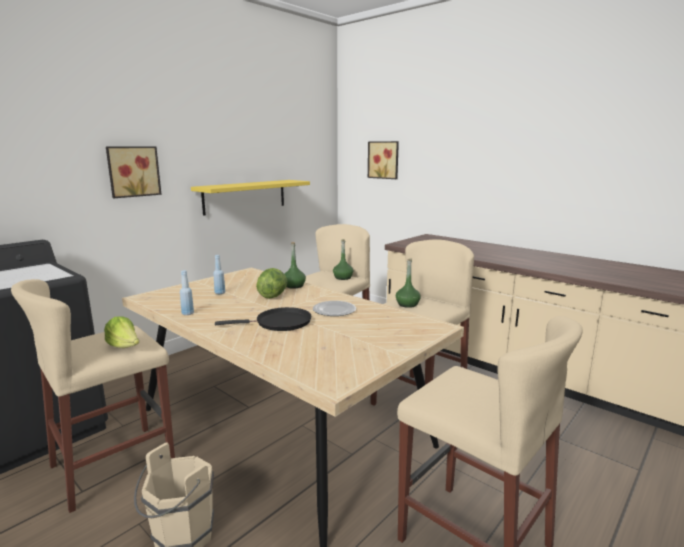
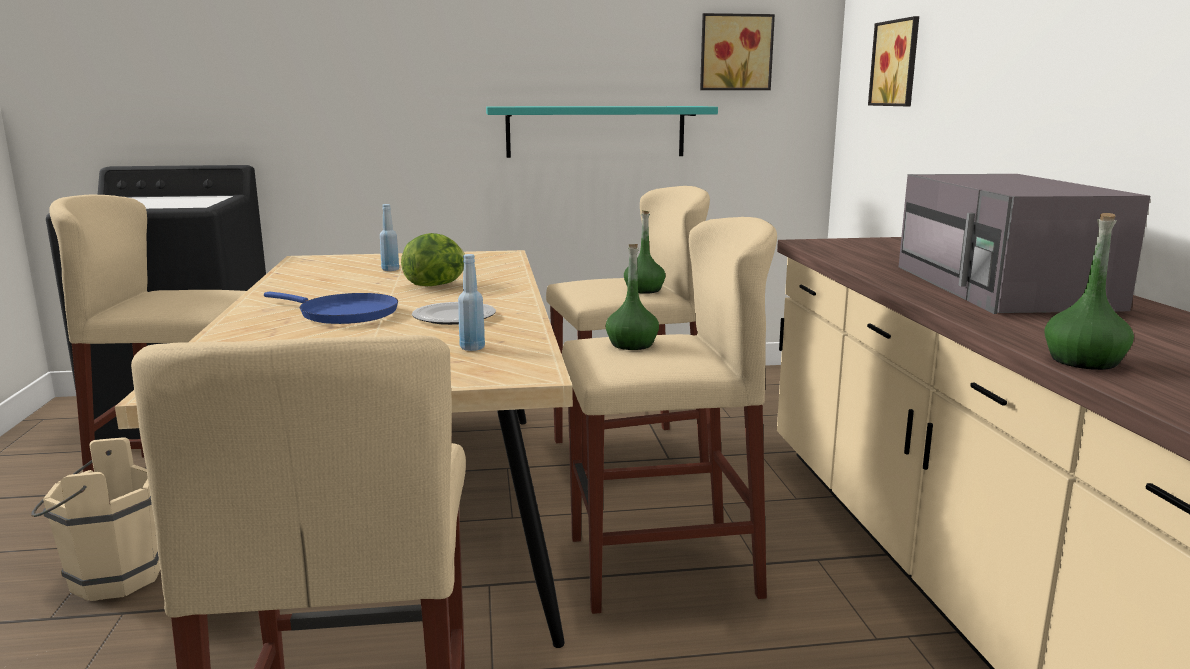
camera: 40 degrees right, 0 degrees up
lettuce [104,316,139,348] -> none
picture [106,146,162,198] -> picture moved to [700,13,775,90]
blue bottle [180,270,194,315] -> blue bottle moved to [458,254,485,351]
yellow shelf [191,180,310,216] -> turquoise shelf [486,106,718,158]
black frying pan [215,307,311,331] -> blue frying pan [264,292,398,324]
green bottle [284,242,306,289] -> green bottle moved to [1044,213,1134,370]
none -> grey microwave [899,174,1150,314]

